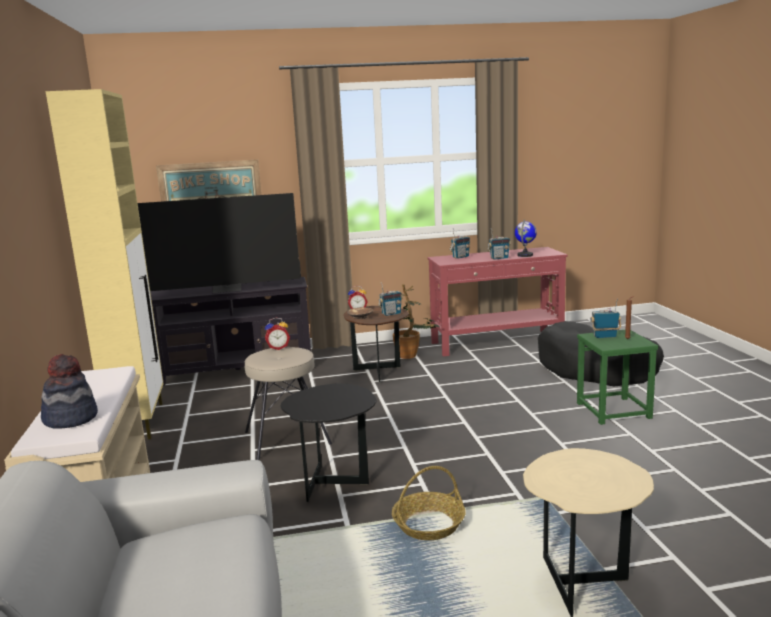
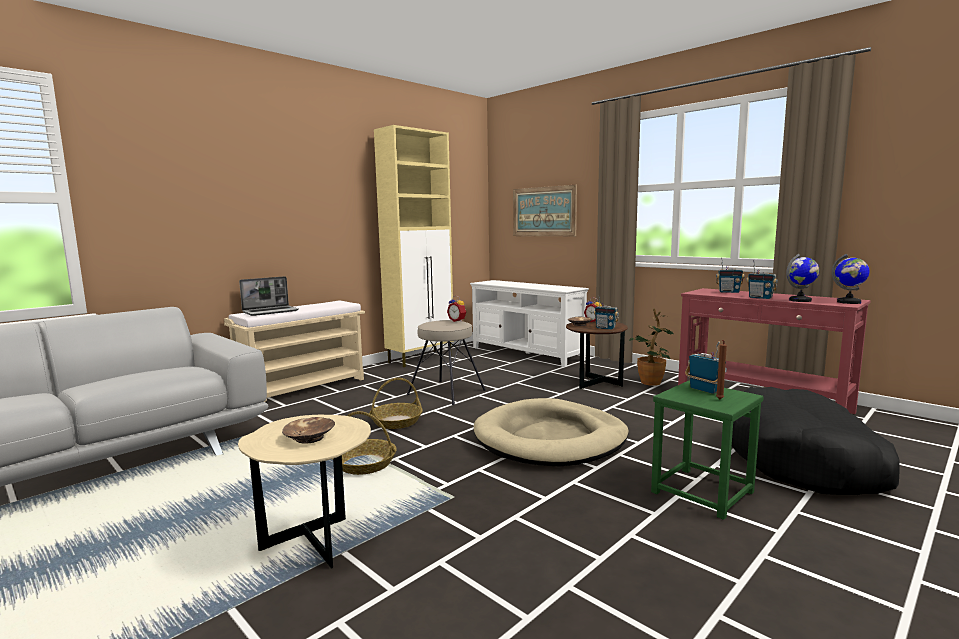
camera: 55 degrees right, 5 degrees down
hat [41,354,98,429] -> laptop [239,276,299,316]
television [138,193,301,293] -> none
black tv stand [150,277,311,386] -> white tv stand [470,280,589,367]
black side table [281,383,377,502] -> basket [369,378,423,429]
none -> brown bowl [282,417,335,444]
none -> beige dog bed [474,398,629,466]
none -> globe [832,254,870,304]

